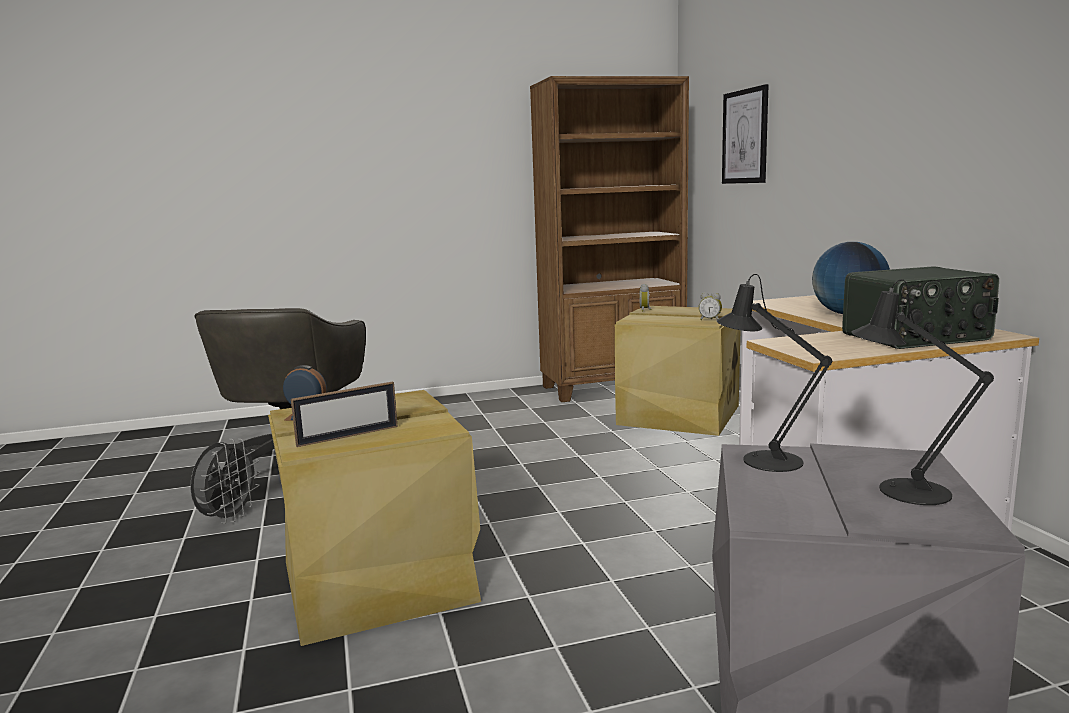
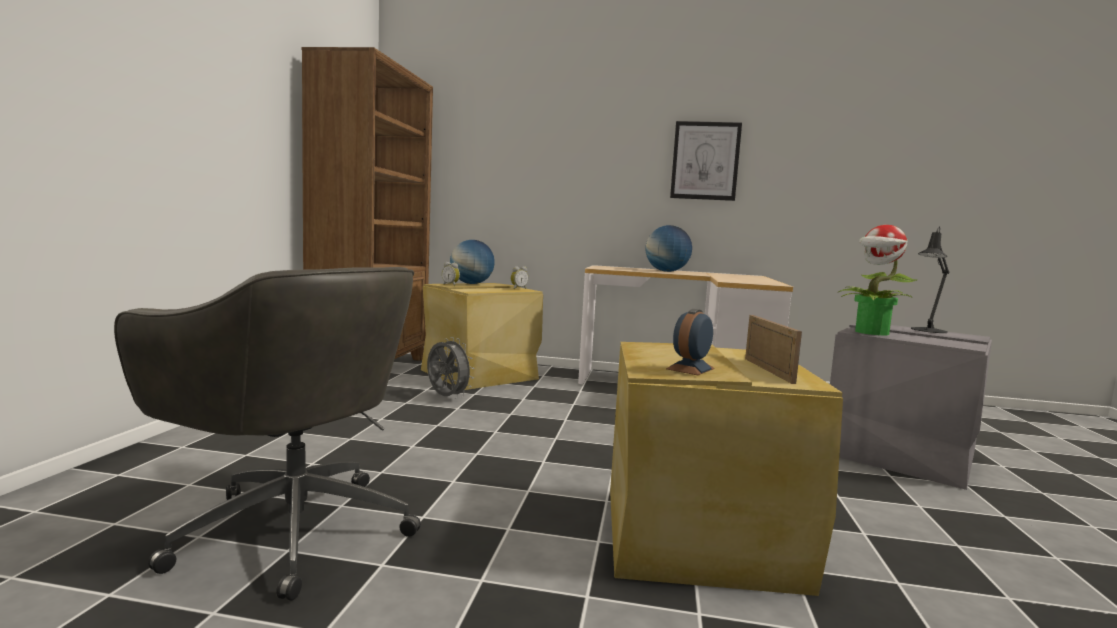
camera: 65 degrees left, 5 degrees down
grey fan [190,439,261,524] -> grey fan moved to [427,337,474,398]
black table lamp [717,274,832,472] -> potted plant [837,225,917,336]
picture [722,84,769,184] -> picture moved to [670,121,742,201]
radio [842,266,999,349] -> none
none -> globe [450,240,495,284]

